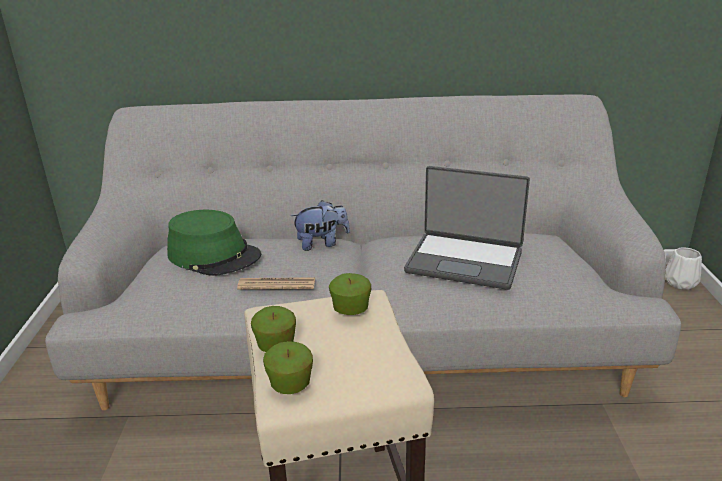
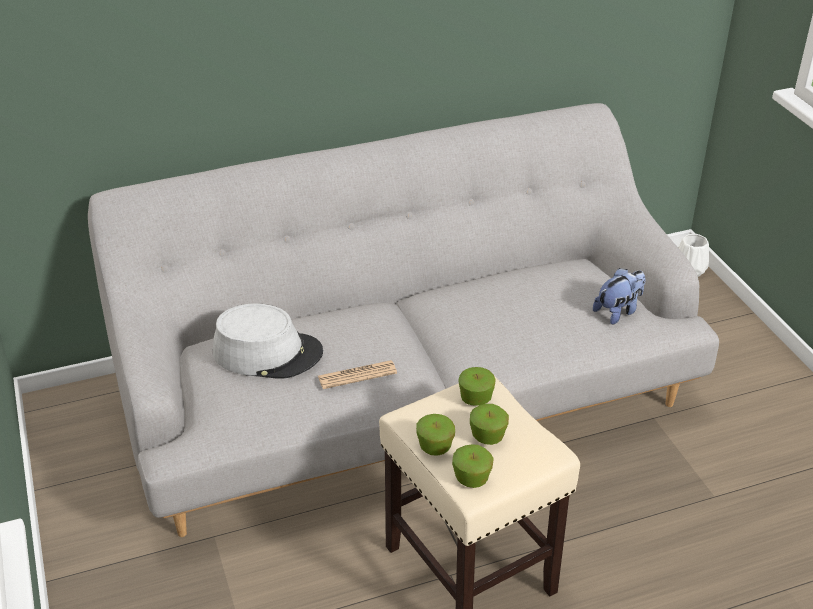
camera: 20 degrees left, 10 degrees up
green hat [167,210,261,276] -> grey hat [213,303,323,379]
plush toy [291,200,350,251] -> plush toy moved to [593,268,645,325]
laptop [404,166,530,290] -> none
none -> apple [470,404,509,445]

